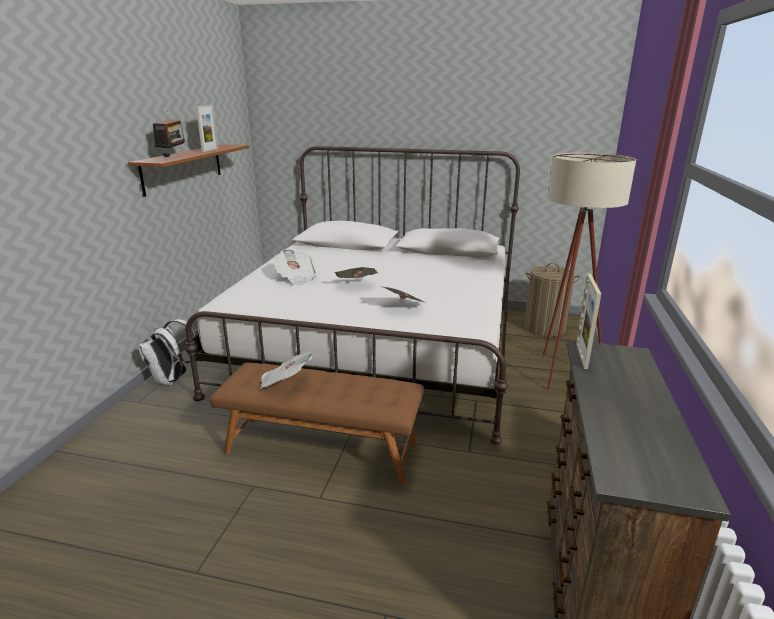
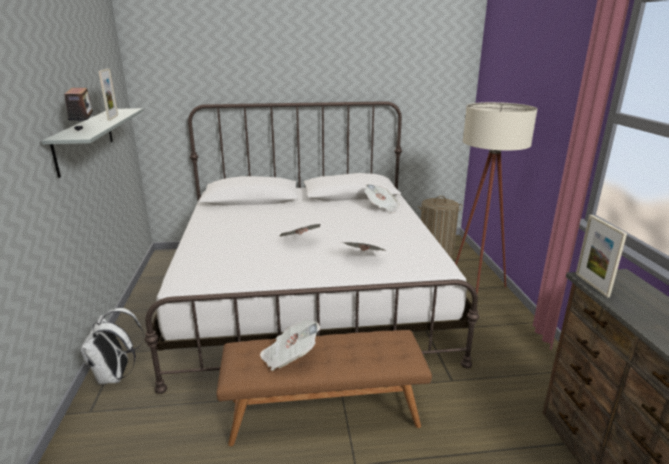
camera: 20 degrees left, 0 degrees up
brown shelf [128,144,249,197] -> grey shelf [42,108,144,178]
newspaper [274,249,317,286] -> newspaper moved to [365,184,400,213]

